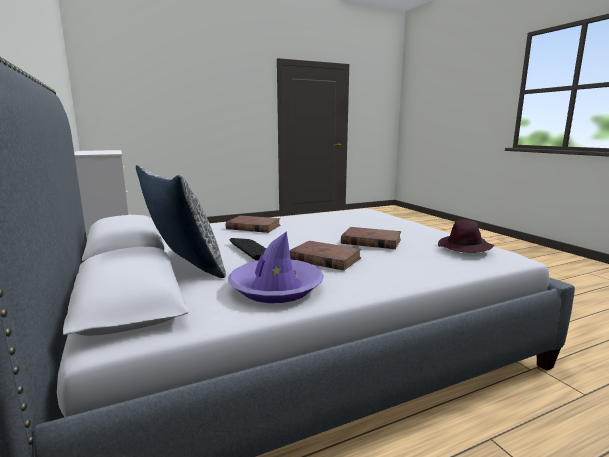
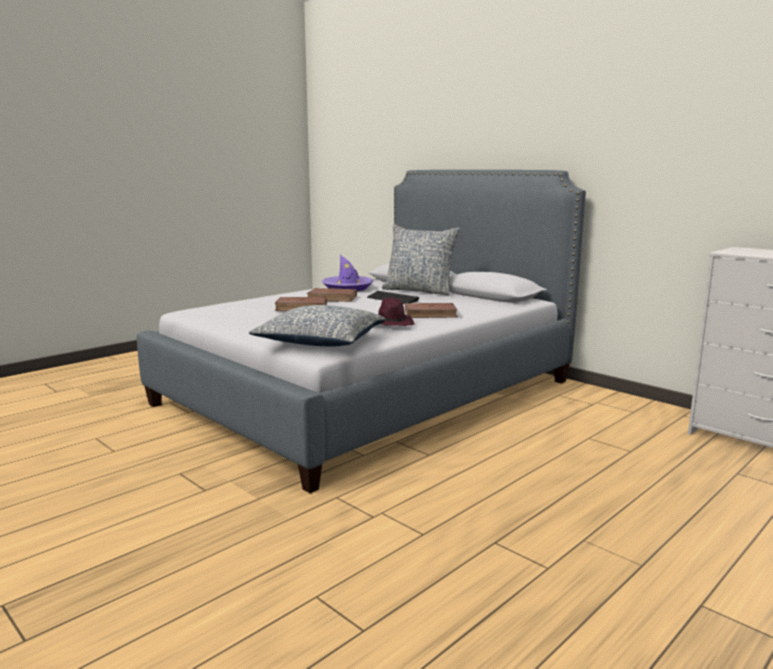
camera: 160 degrees right, 0 degrees up
purple hat [438,220,494,253] -> purple hat moved to [378,298,414,326]
none -> pillow [249,305,385,347]

